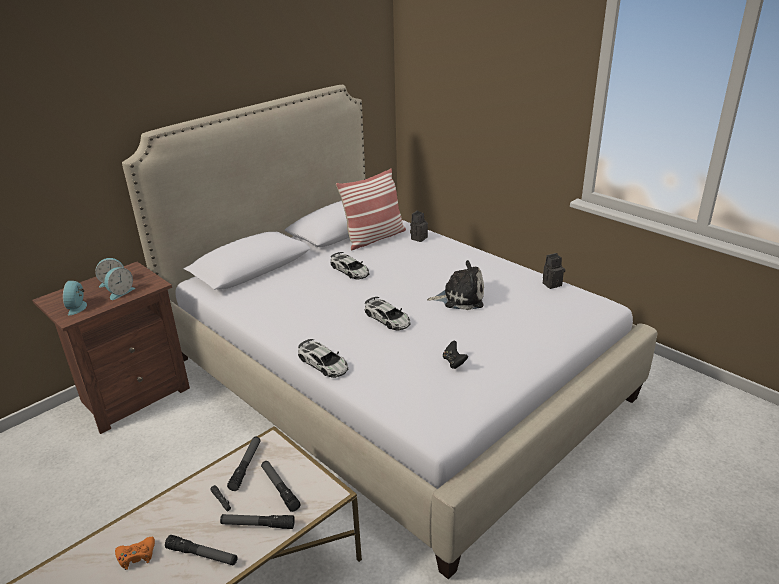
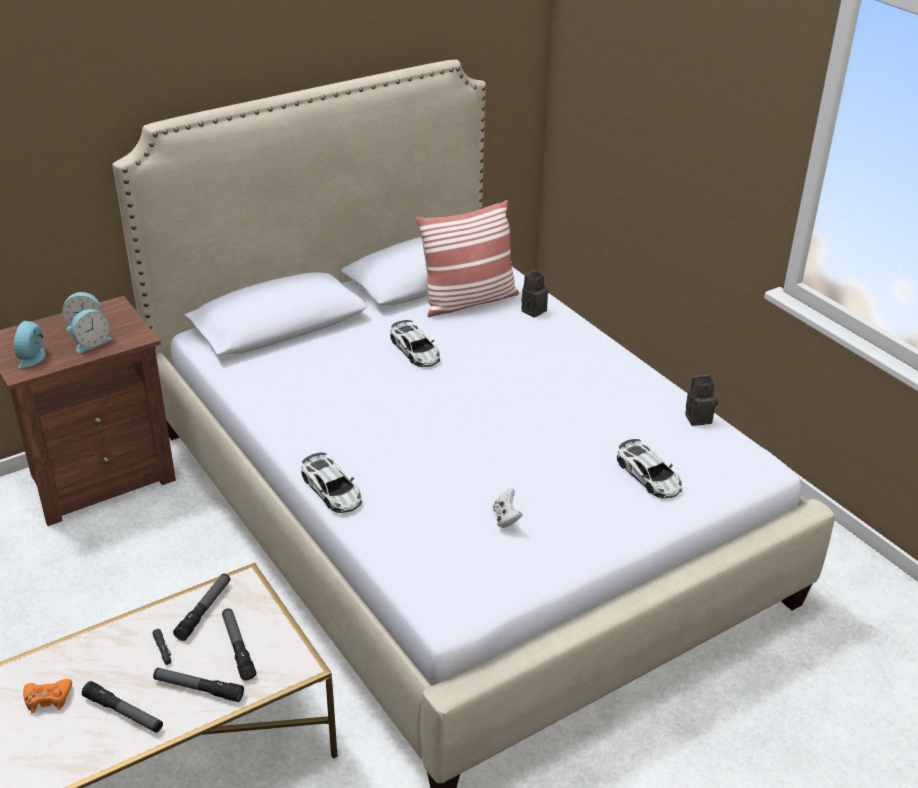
camera: 10 degrees right, 5 degrees up
toy car [365,297,411,331] -> toy car moved to [617,439,682,499]
plush toy [427,260,484,310] -> none
black game controller [443,340,468,369] -> white game controller [493,488,522,528]

